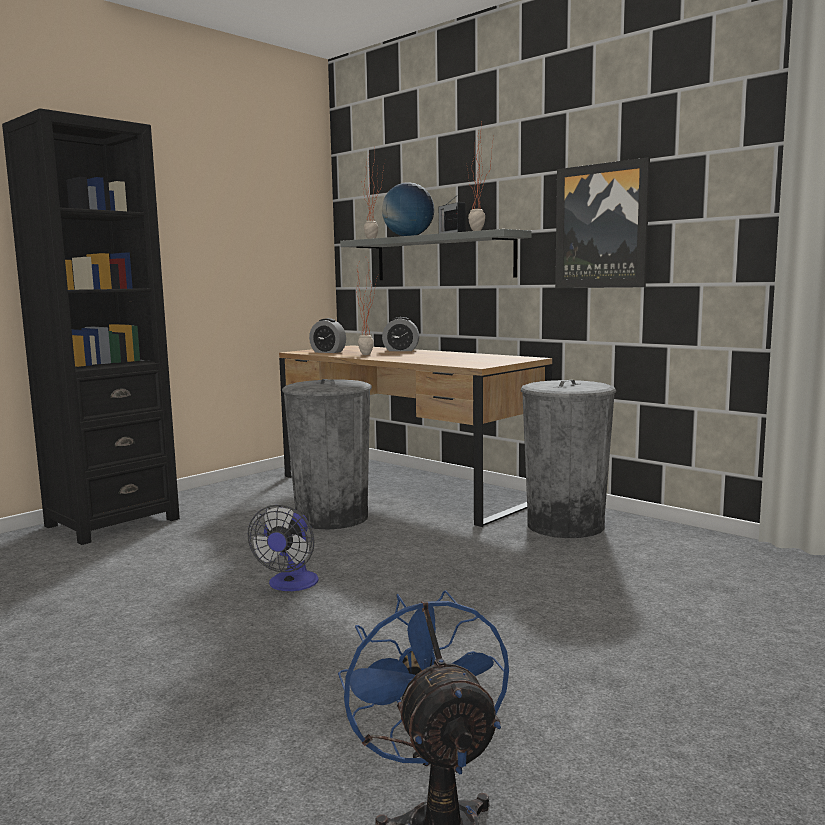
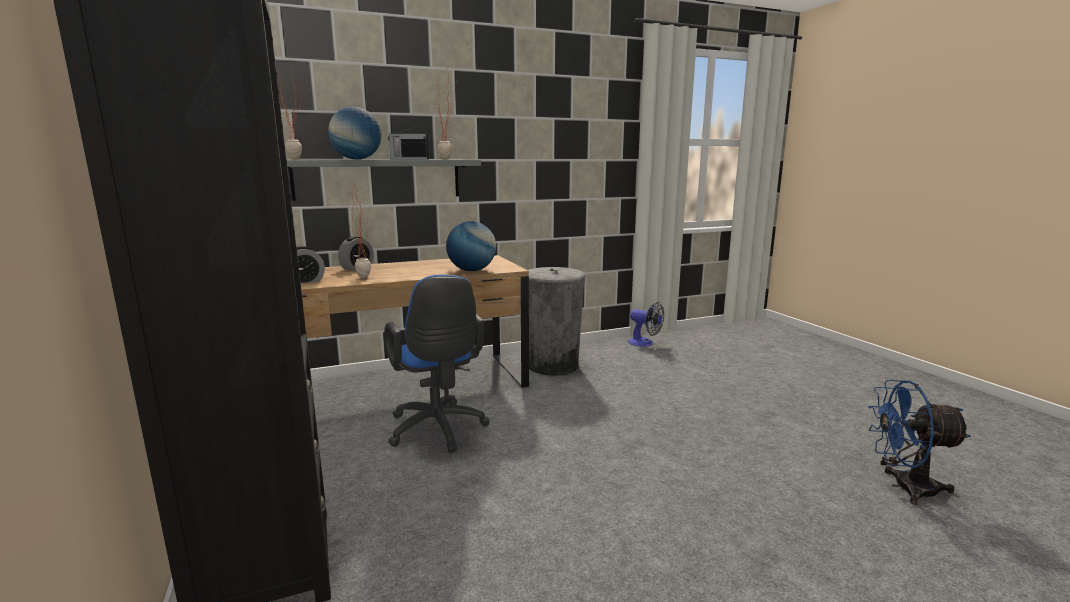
camera: 65 degrees left, 5 degrees up
fan [248,505,319,591] -> fan moved to [628,302,664,347]
grey trash can [282,379,372,530] -> blue office chair [384,274,489,452]
picture [555,157,650,288] -> none
none -> globe [446,221,496,271]

